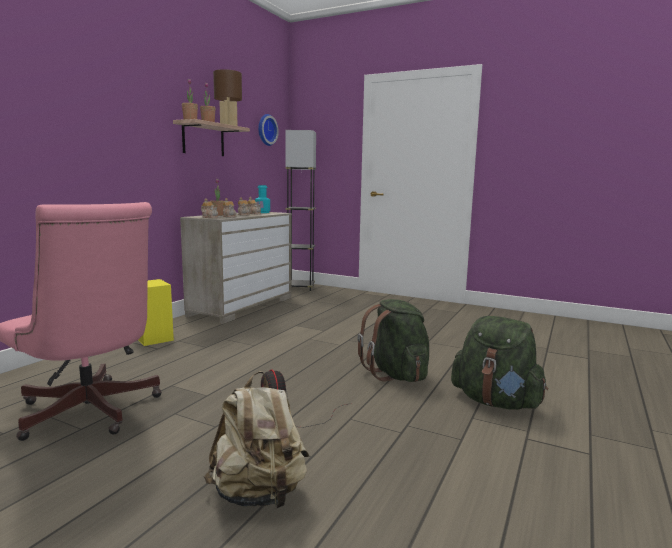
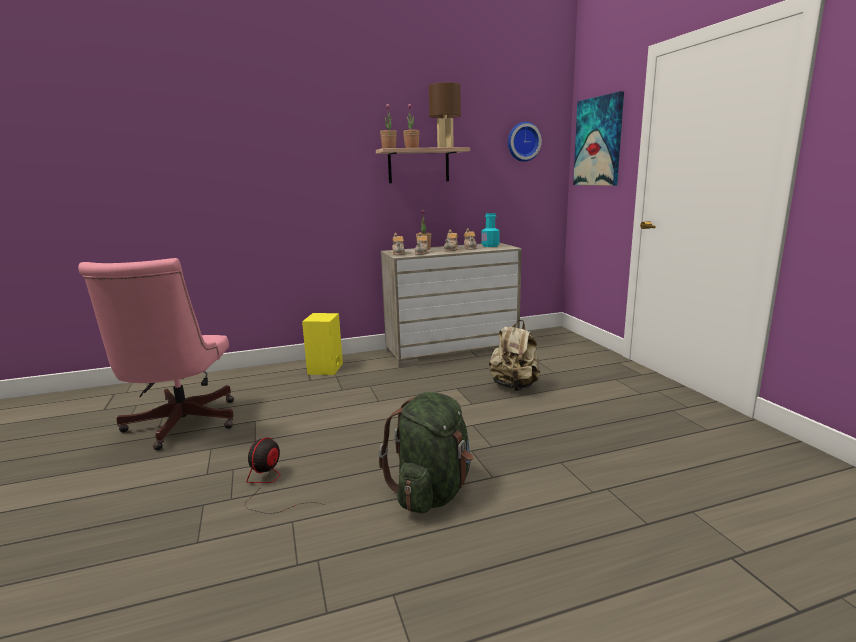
camera: 45 degrees right, 5 degrees up
beige backpack [204,371,309,508] -> beige backpack moved to [489,320,541,391]
grey floor lamp [285,130,316,291] -> none
green backpack [451,316,548,410] -> none
none -> picture [573,91,624,186]

